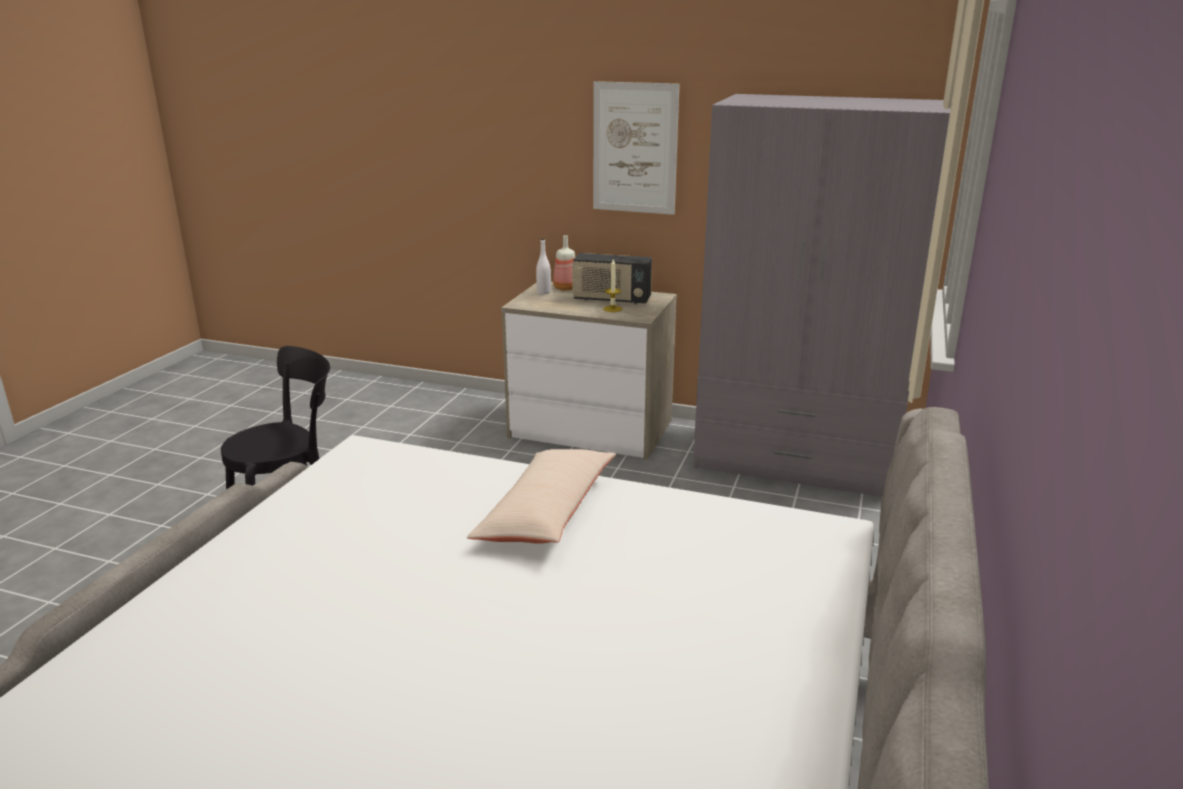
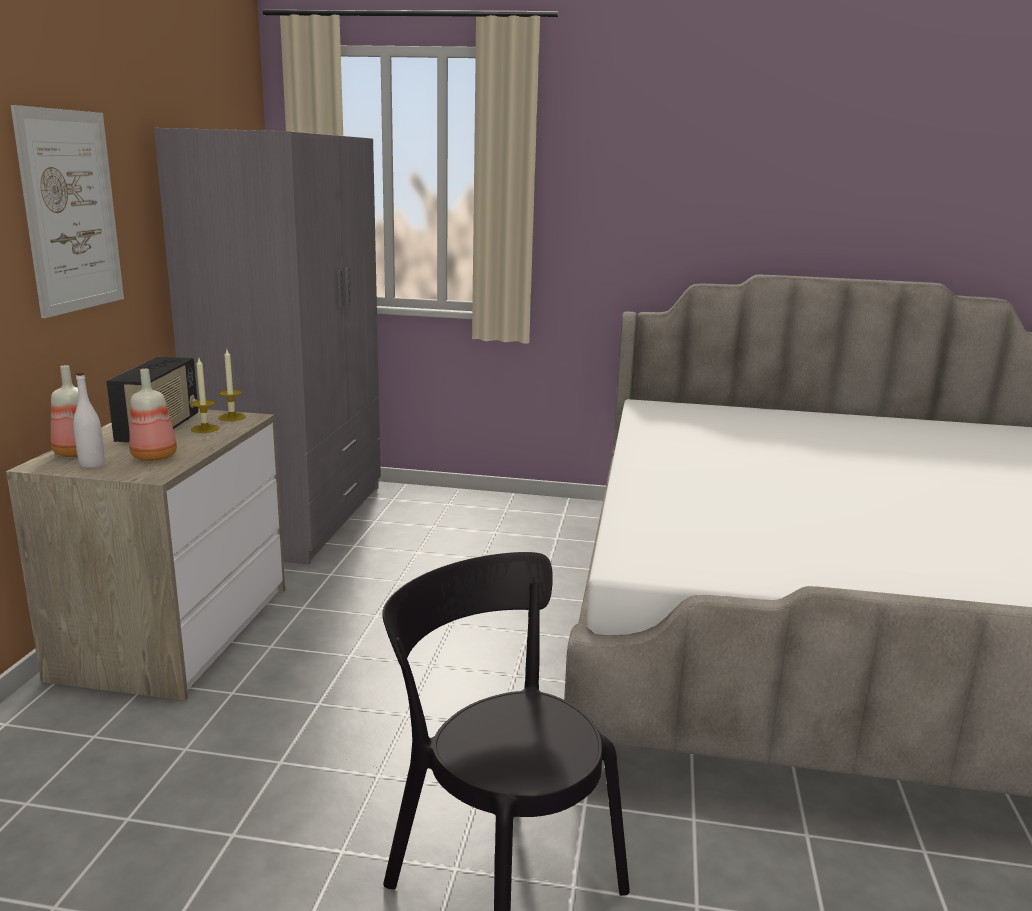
camera: 100 degrees left, 5 degrees down
beige pillow [467,449,616,544] -> none
none -> bottle [129,369,177,461]
none -> candle [219,350,246,421]

